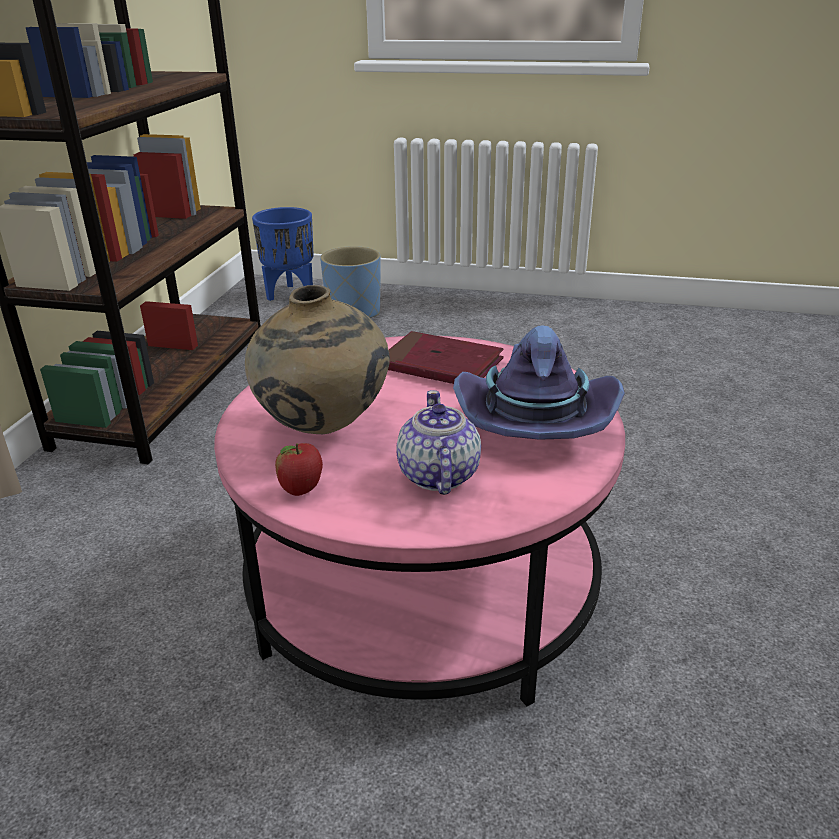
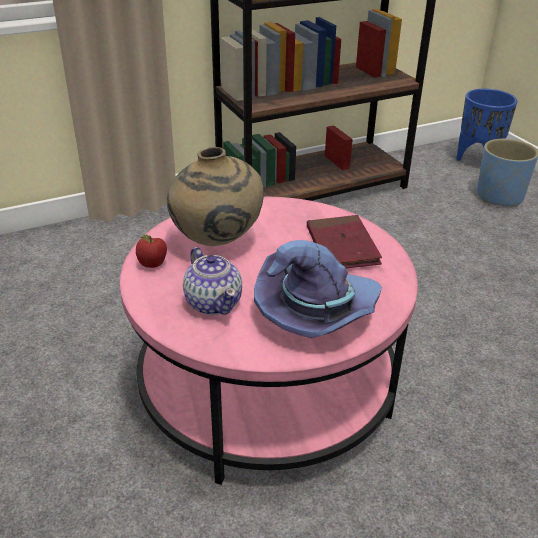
camera: 50 degrees right, 5 degrees up
teapot [396,390,481,495] -> teapot turned 105 degrees clockwise [183,247,242,315]

